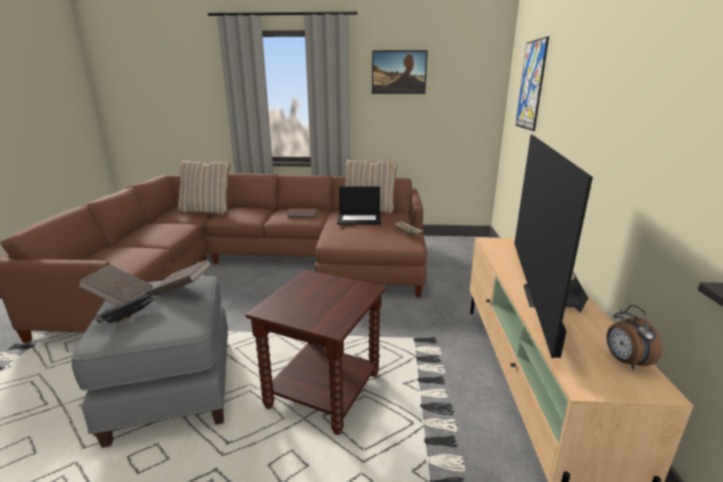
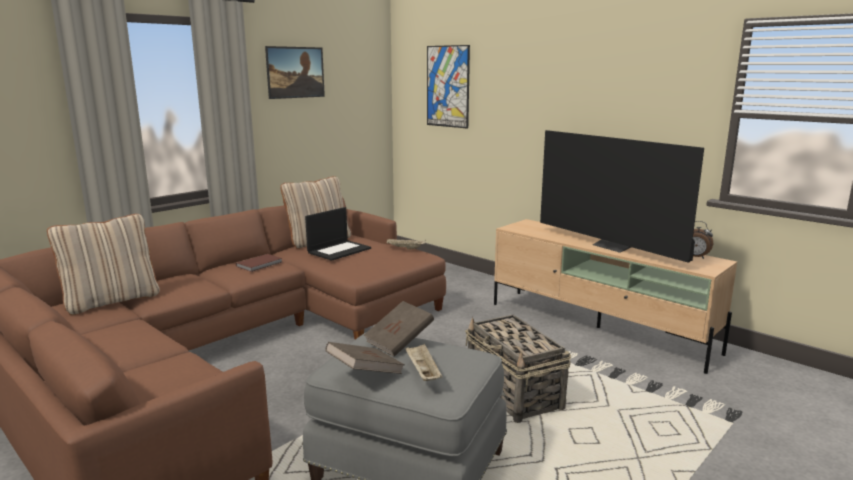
camera: 50 degrees left, 5 degrees down
black tray [92,291,162,323] -> beige tray [405,343,442,381]
brown side table [246,270,386,435] -> basket [465,315,571,423]

